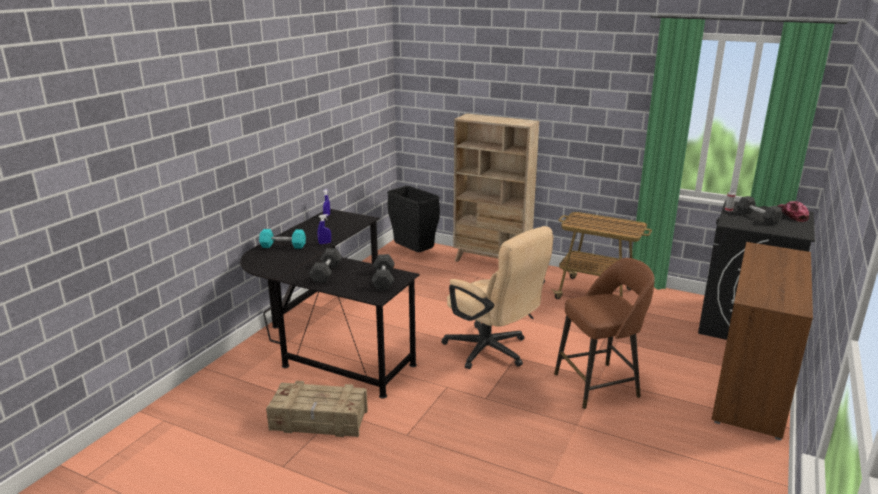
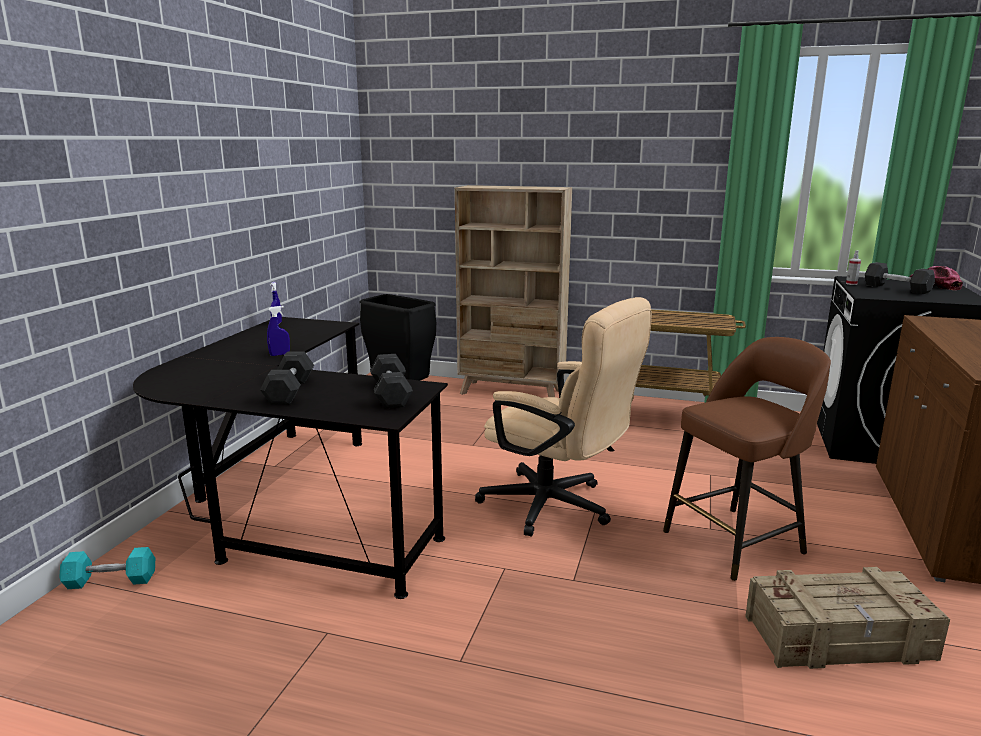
camera: 10 degrees left, 5 degrees down
turquoise dumbbell [259,229,306,249] -> turquoise dumbbell moved to [59,547,155,589]
crate [266,381,368,437] -> crate moved to [745,567,950,669]

